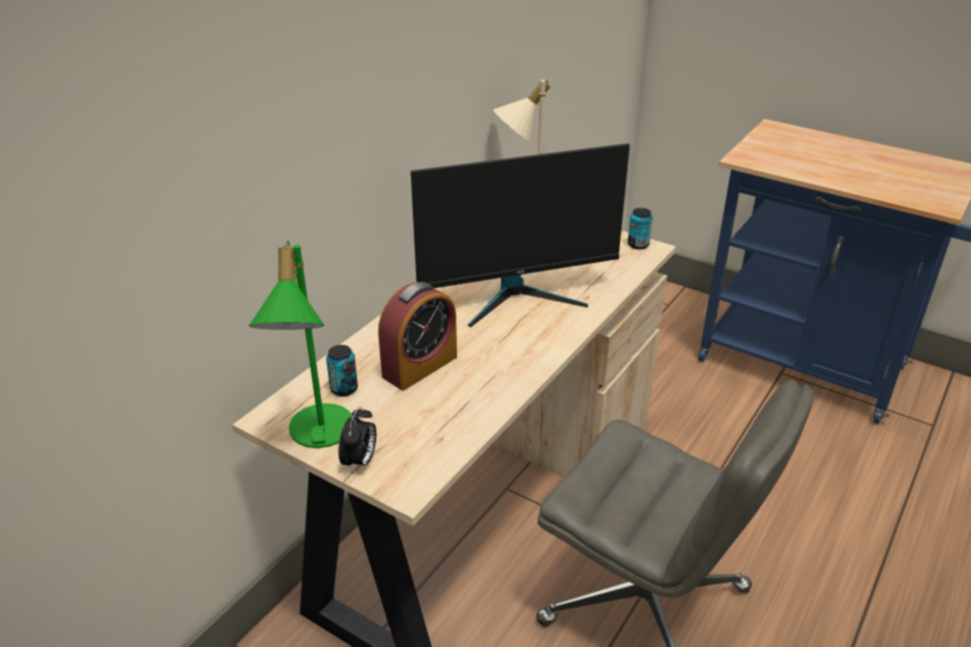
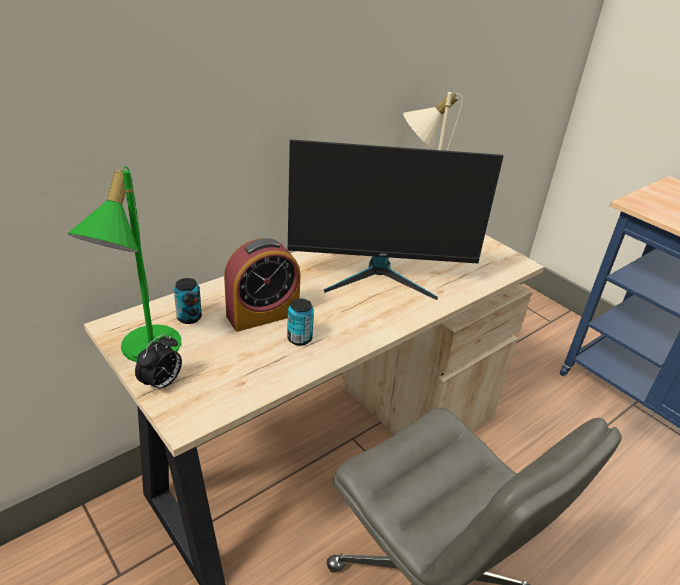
camera: 15 degrees right, 0 degrees up
can [628,208,653,249] -> can moved to [287,298,314,346]

